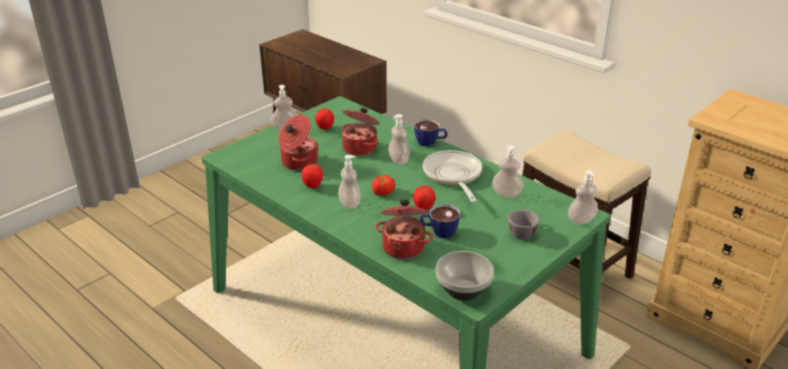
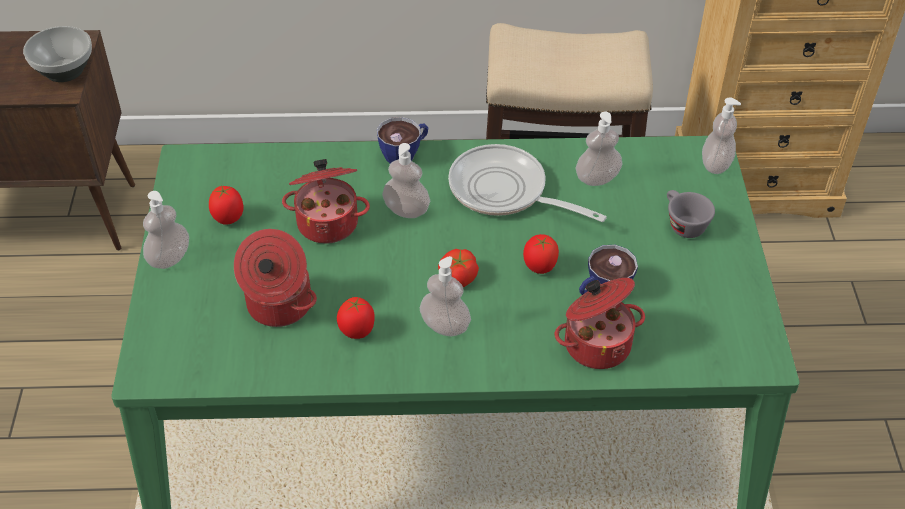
camera: 45 degrees left, 15 degrees up
bowl [435,251,494,301] -> bowl moved to [23,26,92,82]

